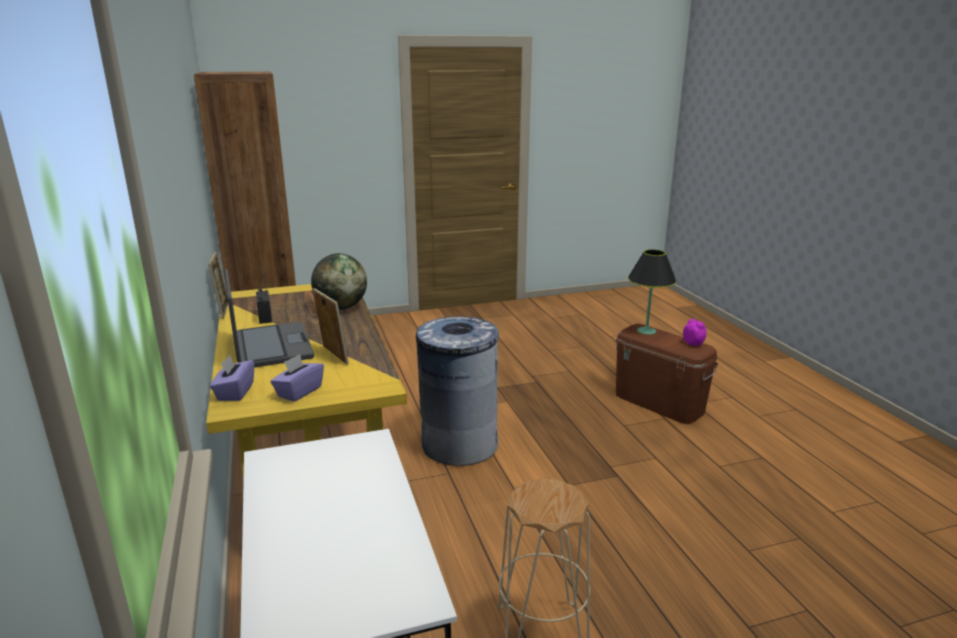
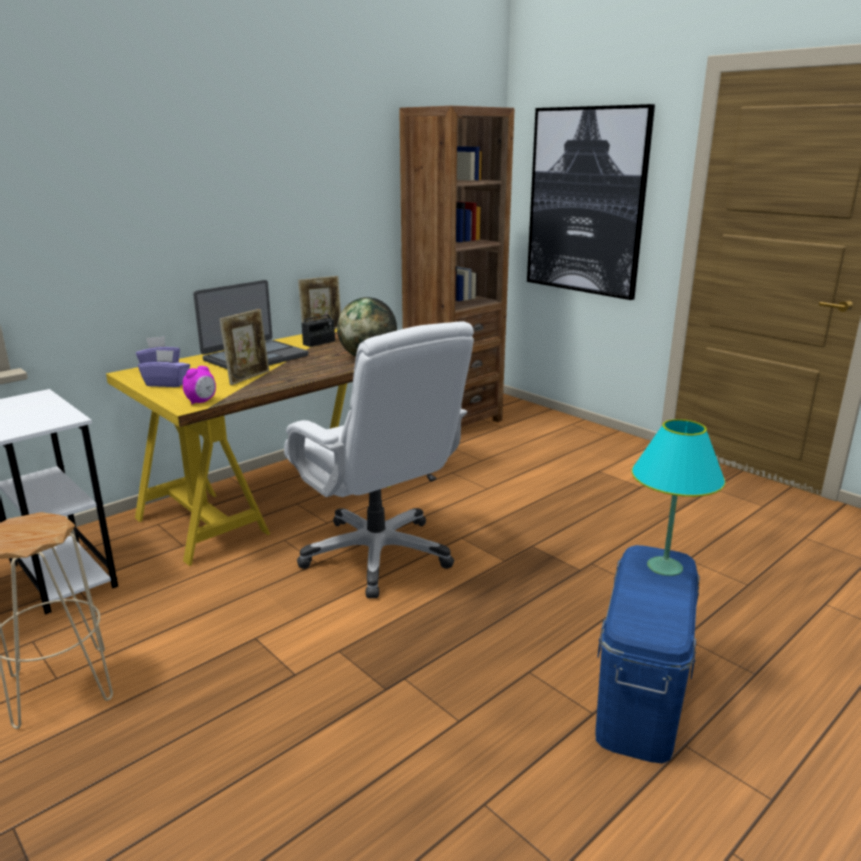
camera: 65 degrees right, 0 degrees up
grey trash can [416,317,499,466] -> white office chair [284,321,474,598]
brown storage box [615,324,718,424] -> blue storage box [595,545,700,763]
black table lamp [628,249,677,335] -> turquoise table lamp [631,419,726,576]
alarm clock [683,319,707,347] -> alarm clock moved to [183,366,216,404]
none -> picture [527,104,655,300]

